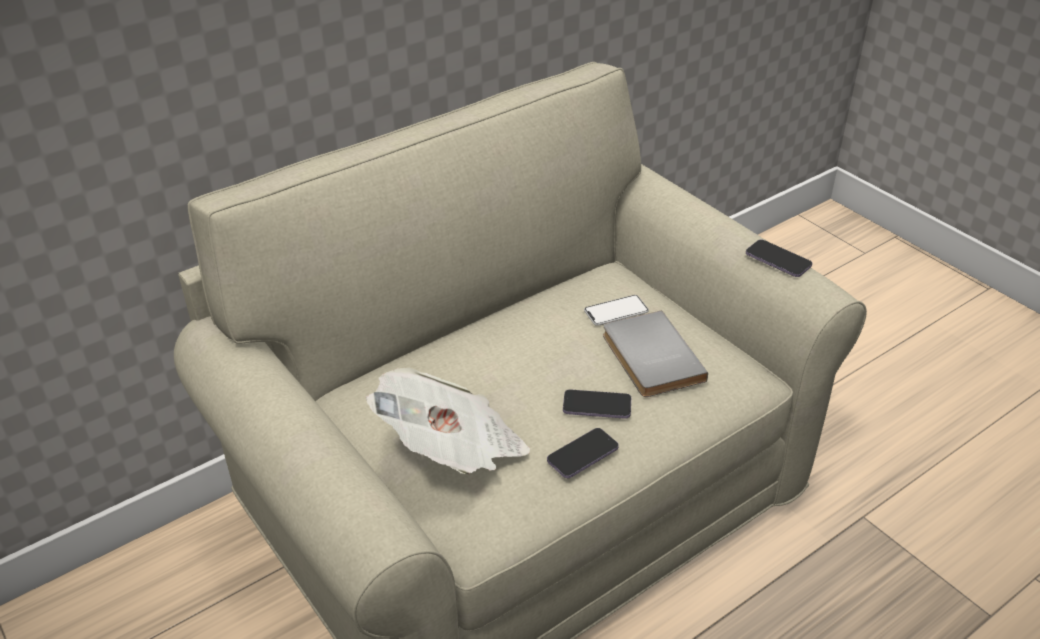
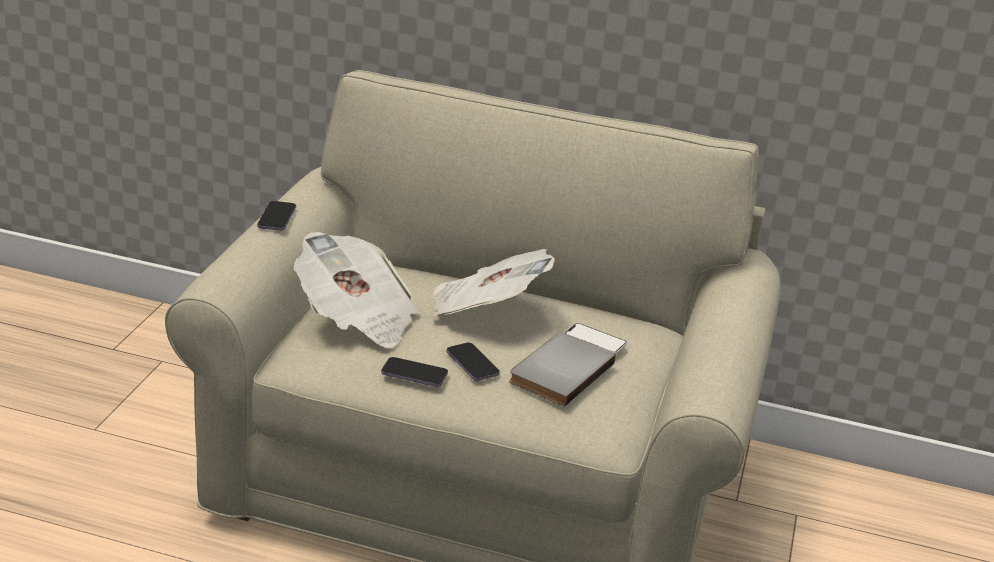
camera: 50 degrees right, 10 degrees down
phone [746,240,812,277] -> phone moved to [257,201,296,231]
none -> newspaper [432,249,555,317]

